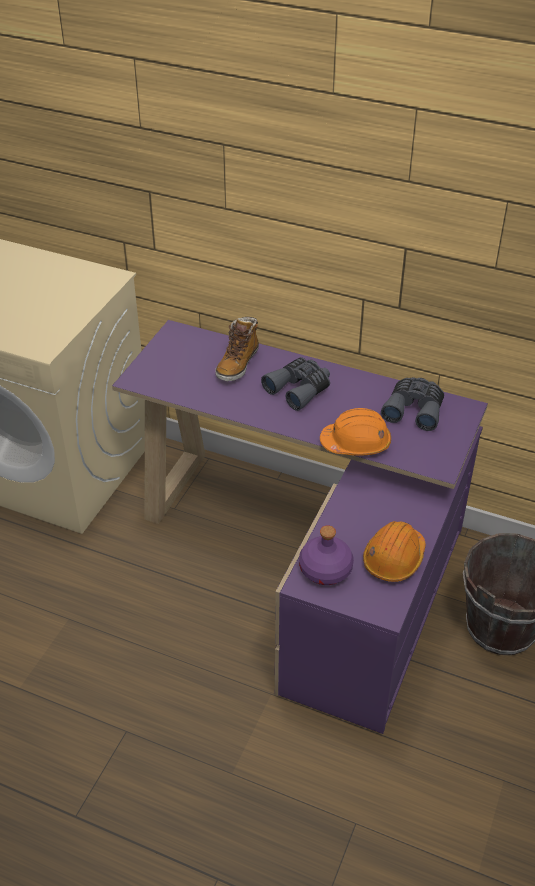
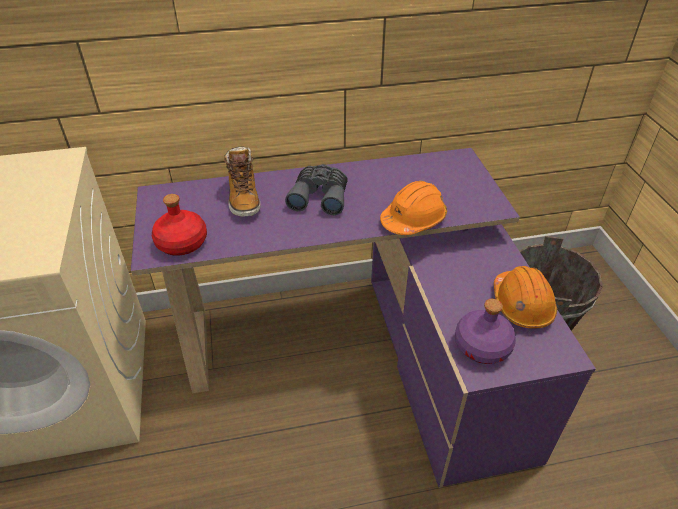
camera: 35 degrees left, 0 degrees up
grey binoculars [381,377,444,431] -> none
none -> red bottle [152,194,207,256]

